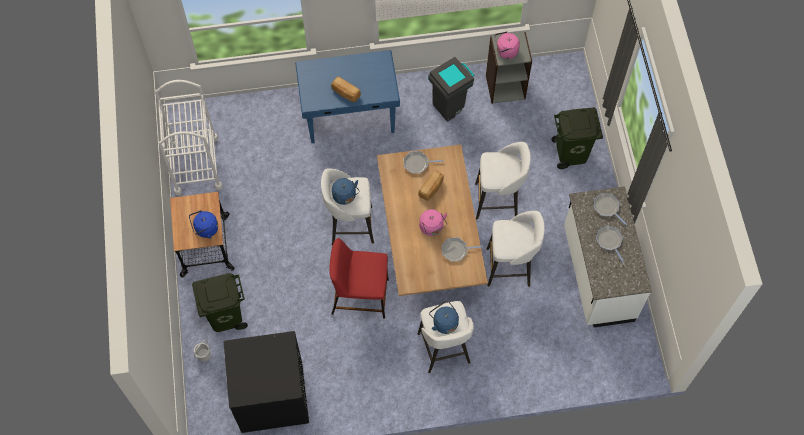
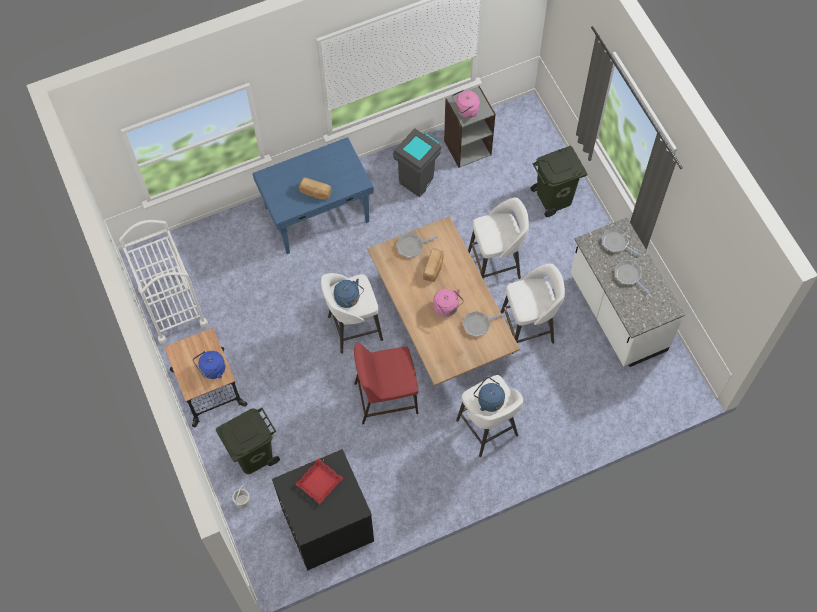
camera: 15 degrees left, 0 degrees up
none -> red tray [295,458,343,504]

